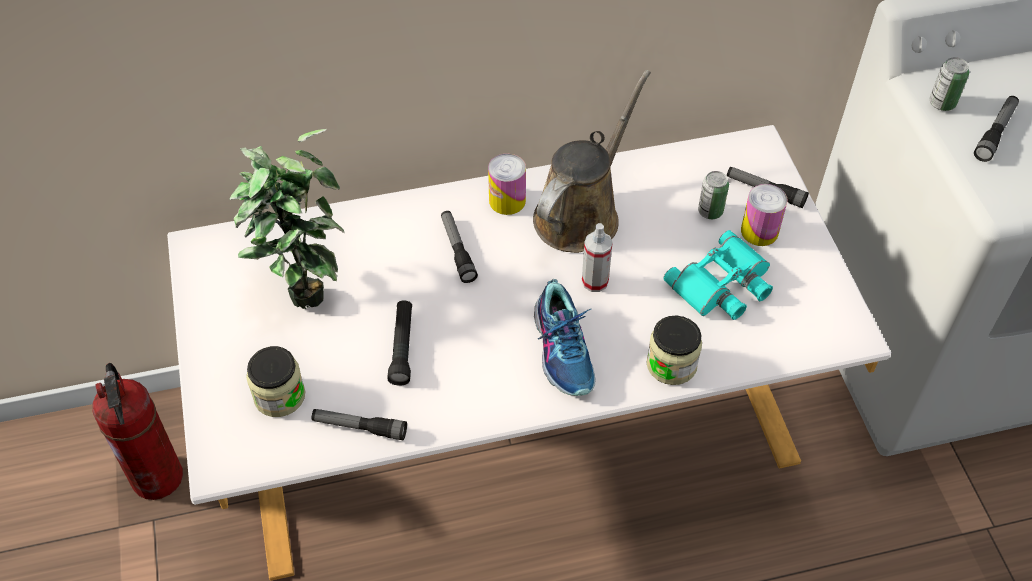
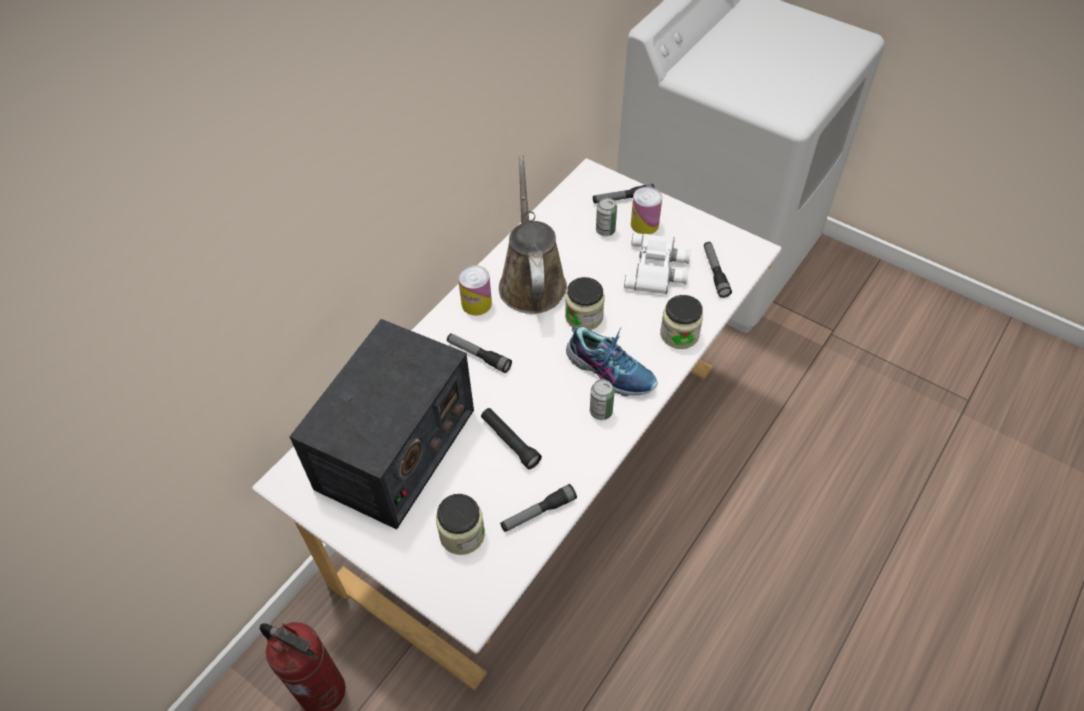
camera: 40 degrees left, 0 degrees up
potted plant [229,129,344,309] -> radio [289,319,474,530]
spray bottle [582,223,613,292] -> jar [565,277,605,330]
turquoise binoculars [663,230,773,320] -> white binoculars [624,233,691,294]
can [930,57,969,111] -> can moved to [590,379,615,420]
flashlight [974,96,1019,162] -> flashlight moved to [704,242,732,298]

